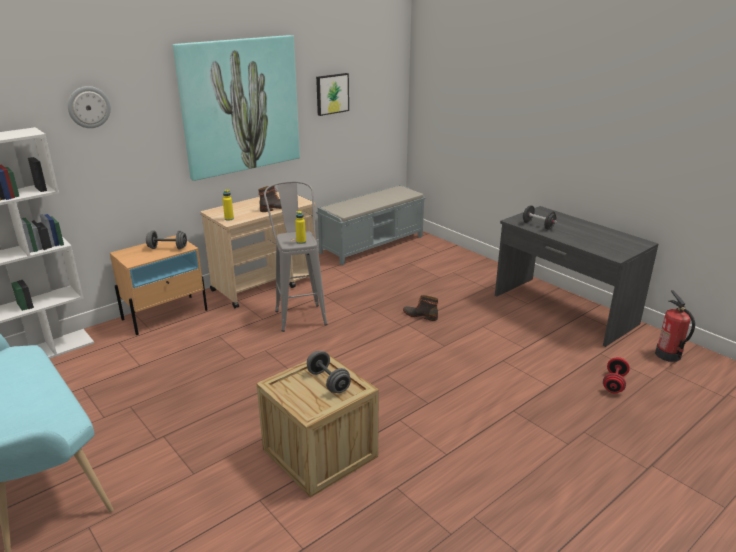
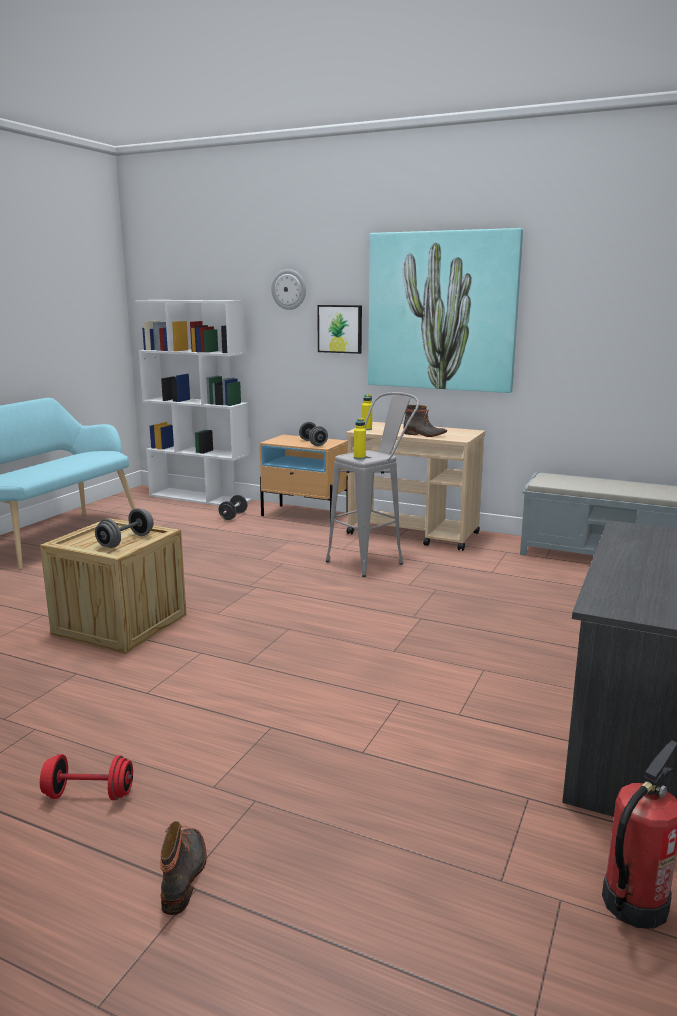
camera: 65 degrees right, 10 degrees down
picture [316,73,349,116] -> picture moved to [317,305,362,354]
boot [403,295,438,321] -> boot moved to [160,821,207,915]
black dumbbell [522,205,558,229] -> black dumbbell moved to [219,495,247,520]
red dumbbell [603,357,630,393] -> red dumbbell moved to [40,754,133,800]

